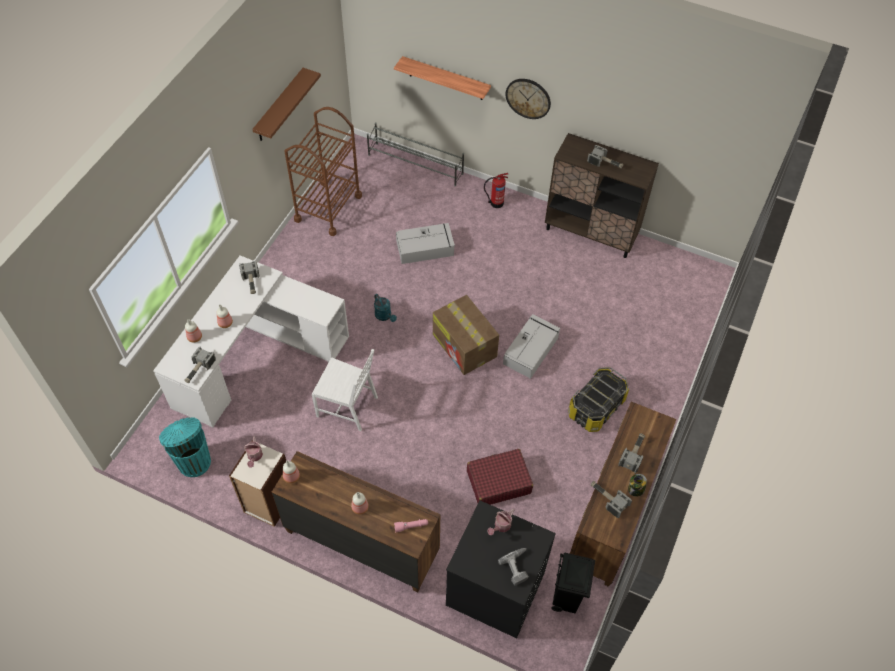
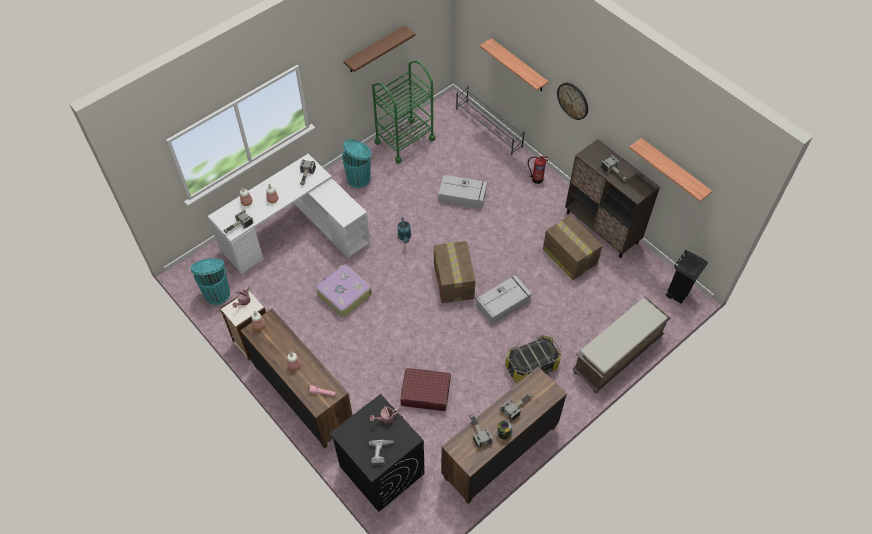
camera: 25 degrees right, 0 degrees up
brown cart [284,107,362,236] -> green cart [372,61,435,164]
white chair [312,349,378,431] -> suitcase [316,264,372,317]
black trash can [551,553,595,613] -> black trash can moved to [666,250,708,304]
none -> turquoise trash can [342,139,372,188]
none -> cardboard box [543,215,603,280]
none -> brown bench [572,297,671,393]
none -> shelf [629,138,712,202]

